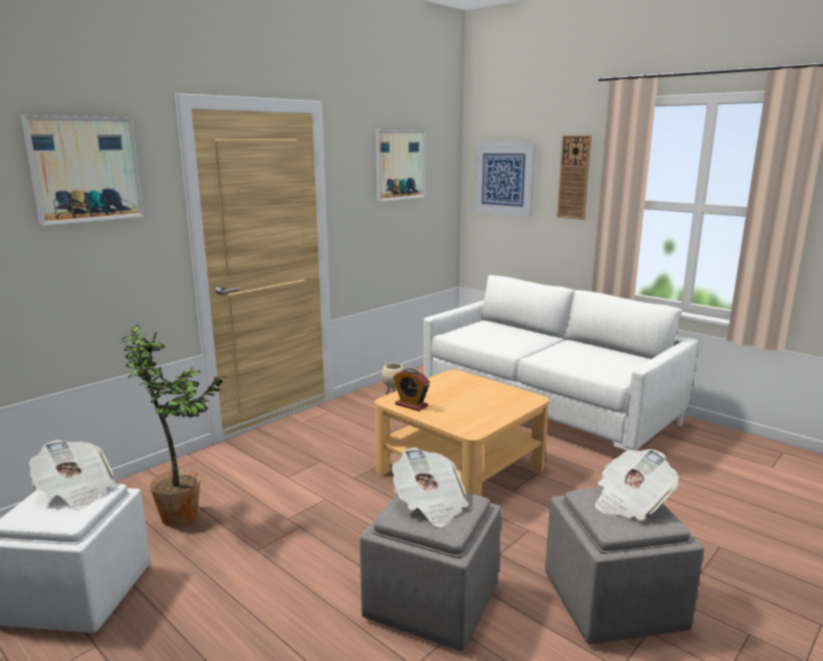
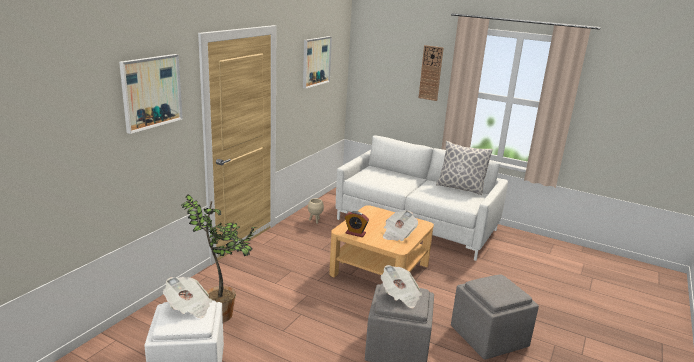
camera: 15 degrees left, 5 degrees up
picture [474,143,536,217] -> none
newspaper [595,449,679,520] -> newspaper moved to [383,211,418,241]
none -> pillow [436,141,493,195]

